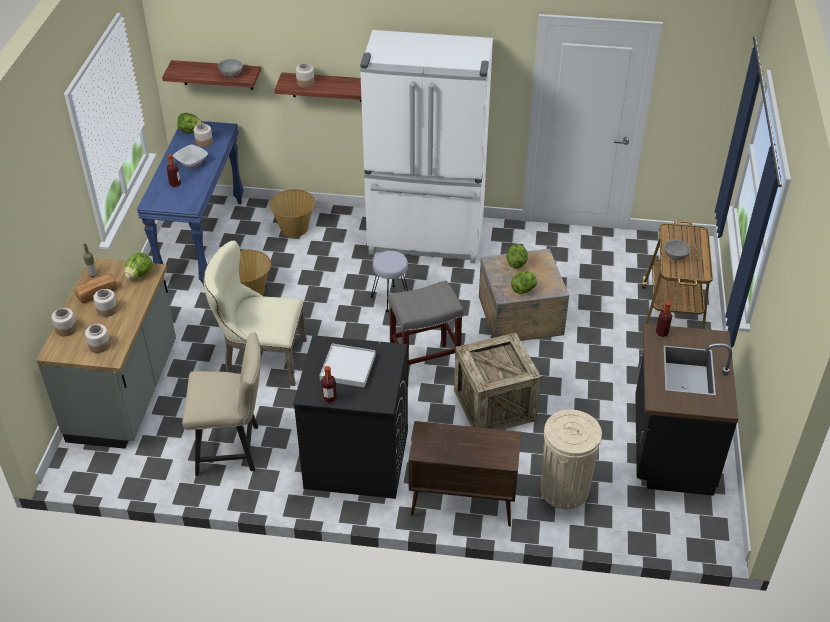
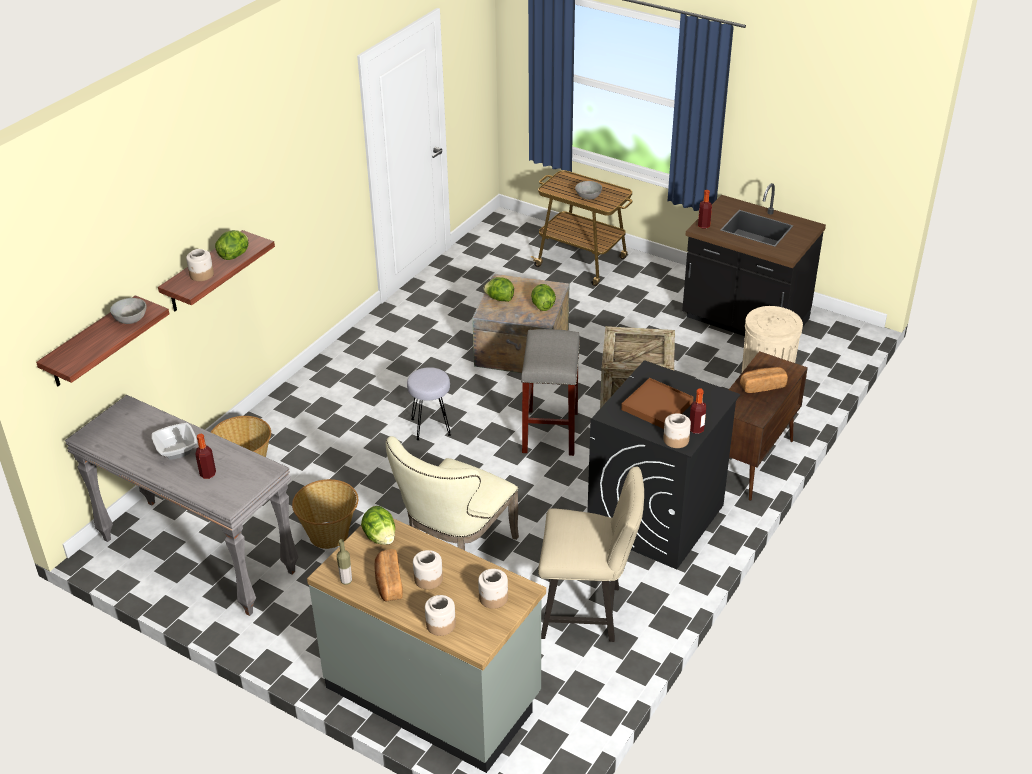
camera: 65 degrees left, 5 degrees down
blue console table [137,121,244,286] -> grey console table [65,395,299,616]
lettuce [177,113,204,133] -> lettuce moved to [215,230,249,260]
beige chair [182,332,261,476] -> beige chair turned 75 degrees clockwise [538,467,644,642]
jar [194,124,213,147] -> jar moved to [663,413,691,448]
white tray [320,344,376,388] -> brown tray [621,378,694,429]
white fridge [360,30,493,263] -> none
none -> bread [740,367,788,393]

